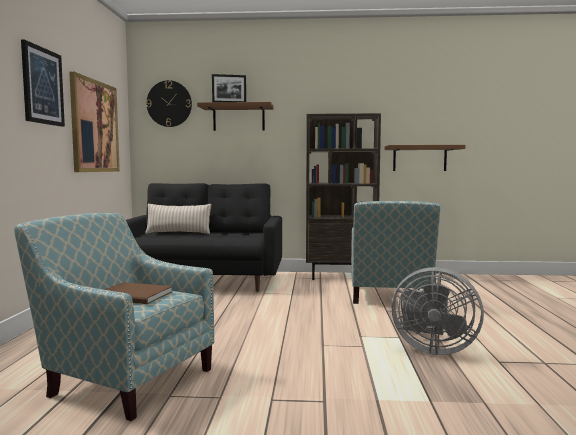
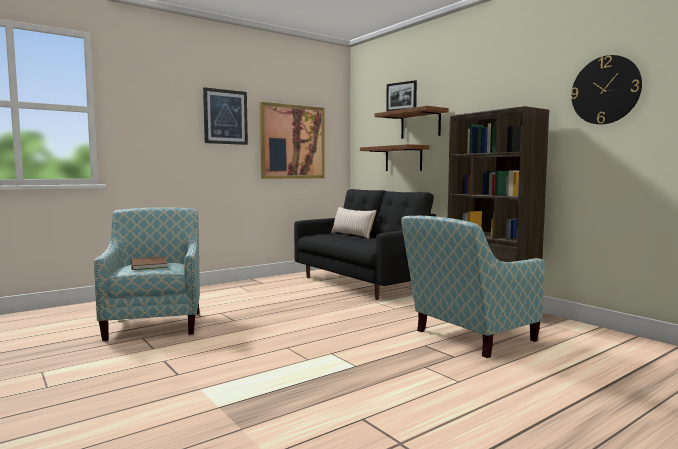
camera: 50 degrees right, 0 degrees up
wall clock [146,80,192,127] -> wall clock moved to [571,55,642,124]
brown shelf [384,145,465,171] -> brown shelf moved to [360,144,429,171]
grey fan [392,267,484,355] -> none

